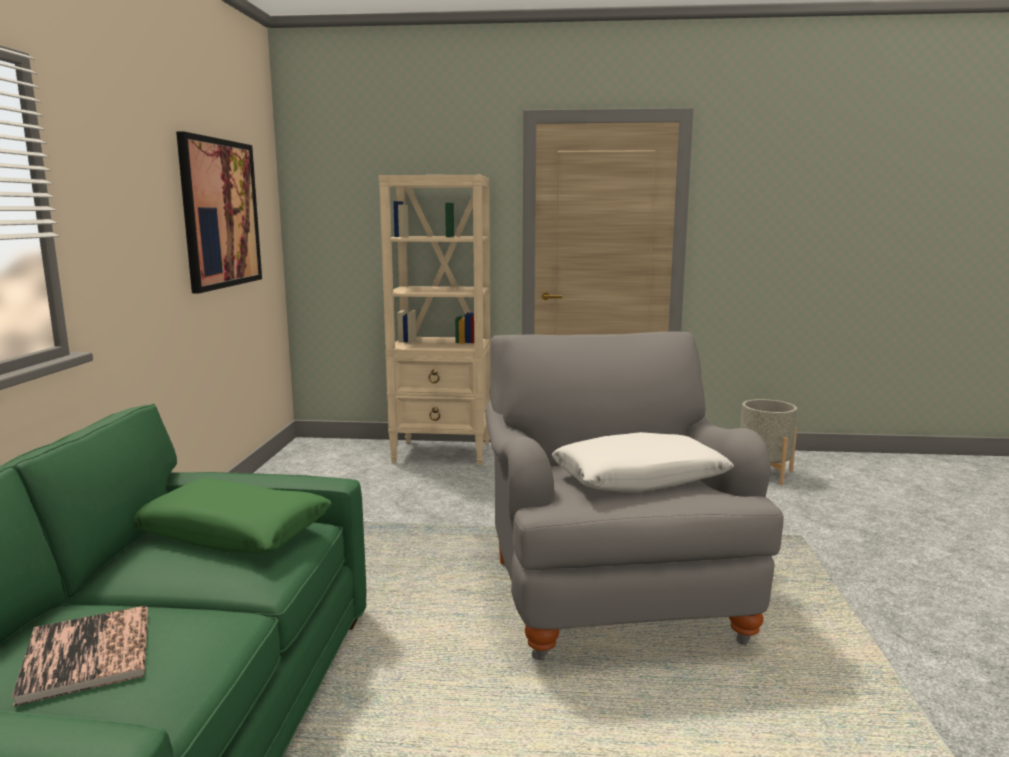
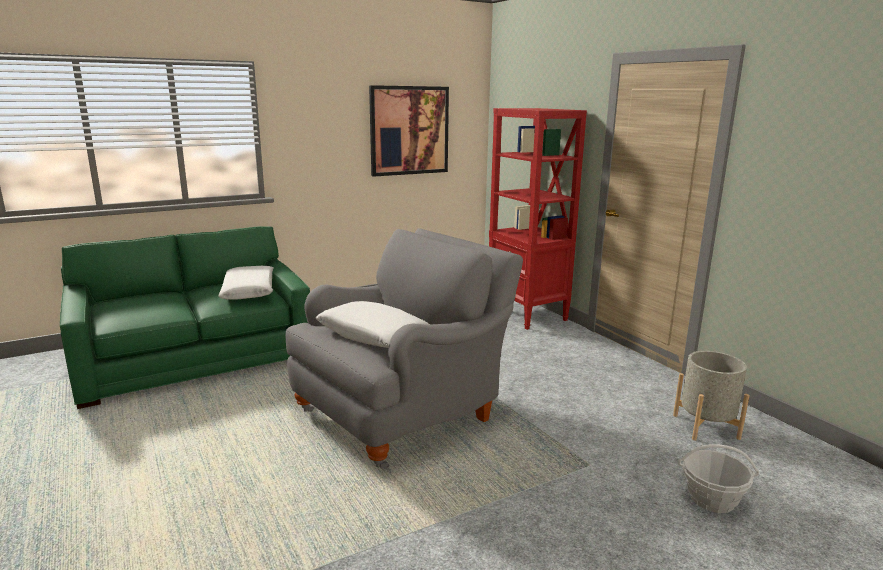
camera: 55 degrees right, 5 degrees up
book [11,606,148,706] -> none
green pillow [133,478,332,554] -> white pillow [219,266,274,300]
beige bookcase [379,175,491,466] -> red bookcase [489,108,587,330]
none -> basket [678,444,759,513]

